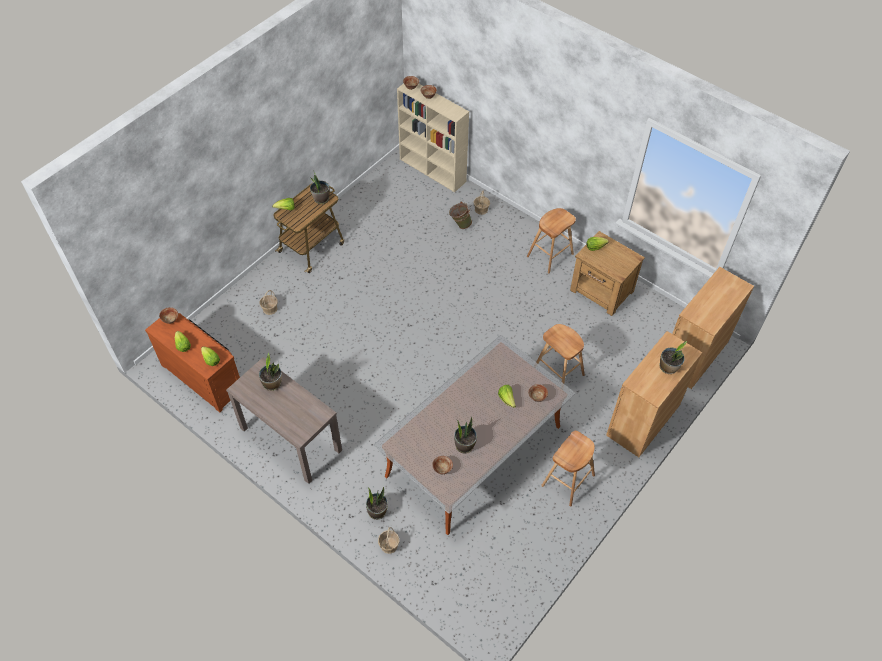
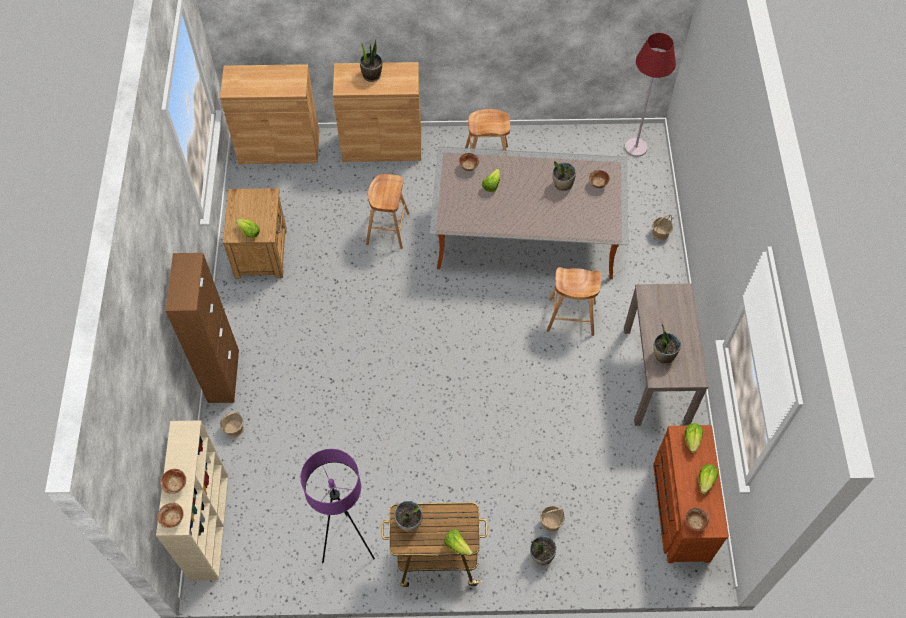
camera: 130 degrees left, 5 degrees up
potted plant [366,487,388,520] -> potted plant moved to [530,536,556,565]
green bucket [449,202,472,229] -> none
brown stool [527,208,576,274] -> brown stool moved to [547,267,601,336]
none -> brown cabinet [165,253,239,403]
none -> purple floor lamp [300,449,375,563]
none -> red floor lamp [625,33,676,157]

